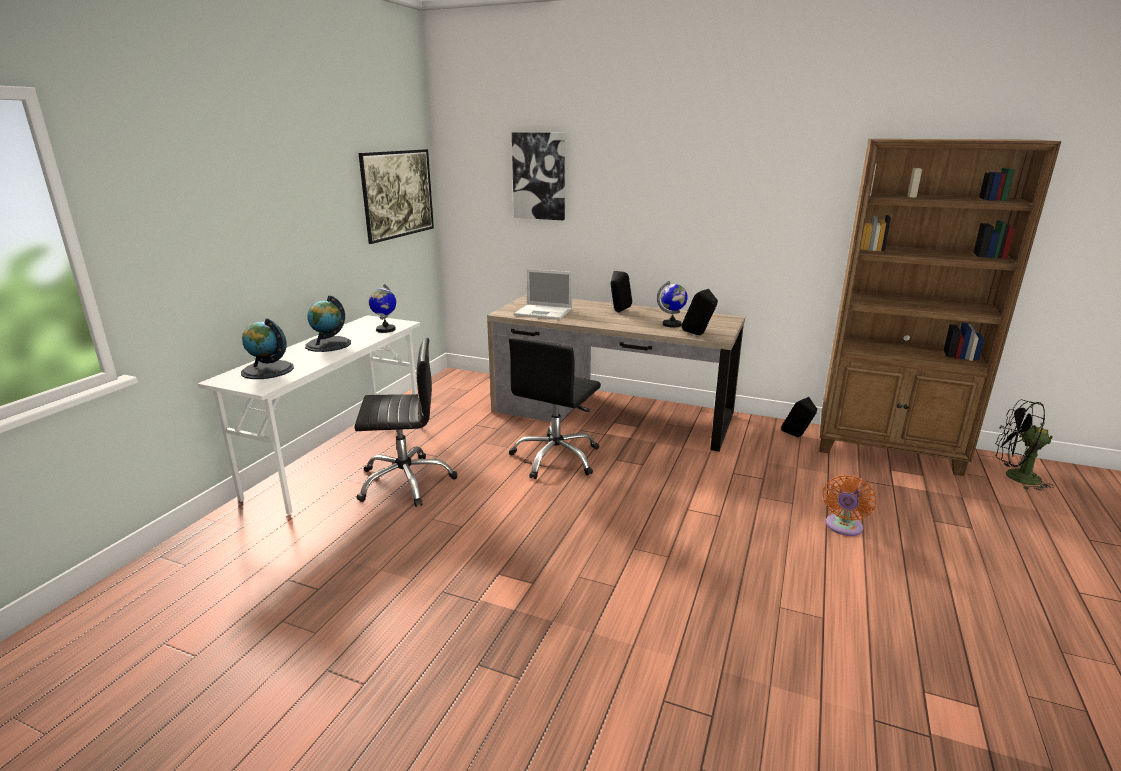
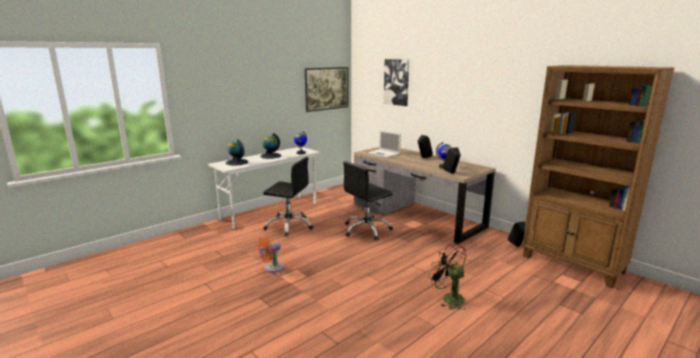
camera: 25 degrees right, 5 degrees down
orange fan [823,475,876,536] -> orange fan moved to [257,237,284,273]
black fan [995,399,1055,491] -> black fan moved to [428,244,466,310]

